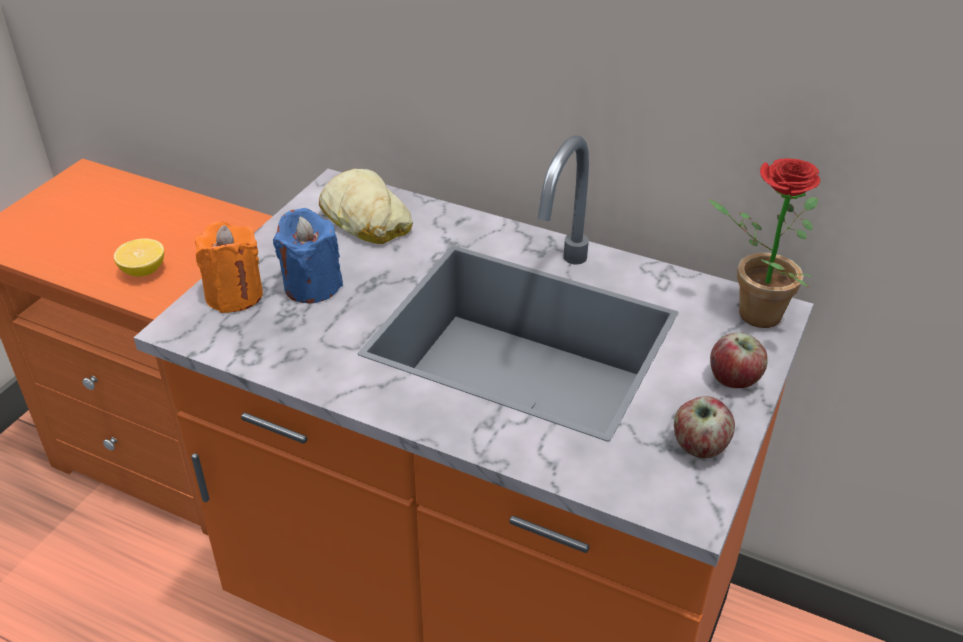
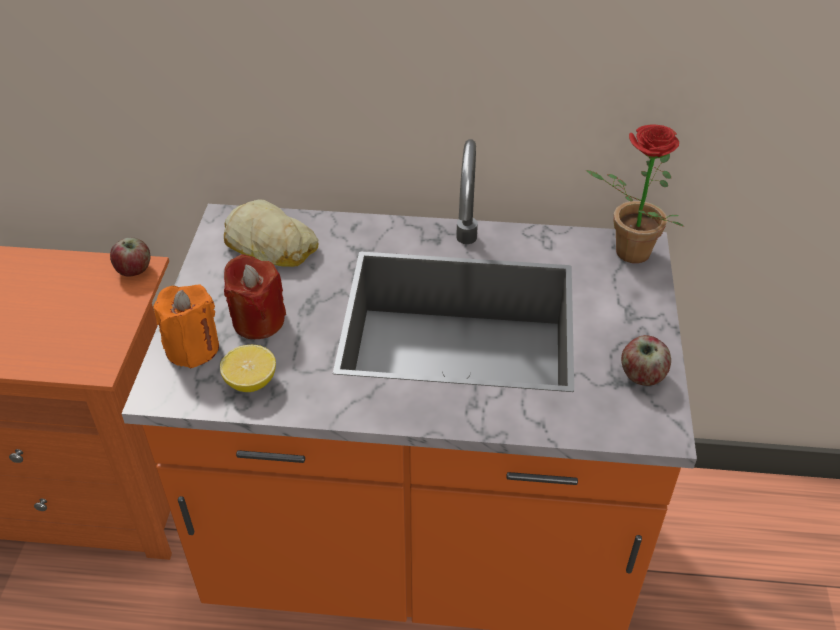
camera: 20 degrees left, 5 degrees up
lemon [114,238,164,276] -> lemon moved to [220,345,276,392]
blue candle [273,208,343,304] -> red candle [224,254,286,339]
apple [710,332,768,388] -> apple moved to [110,237,151,277]

